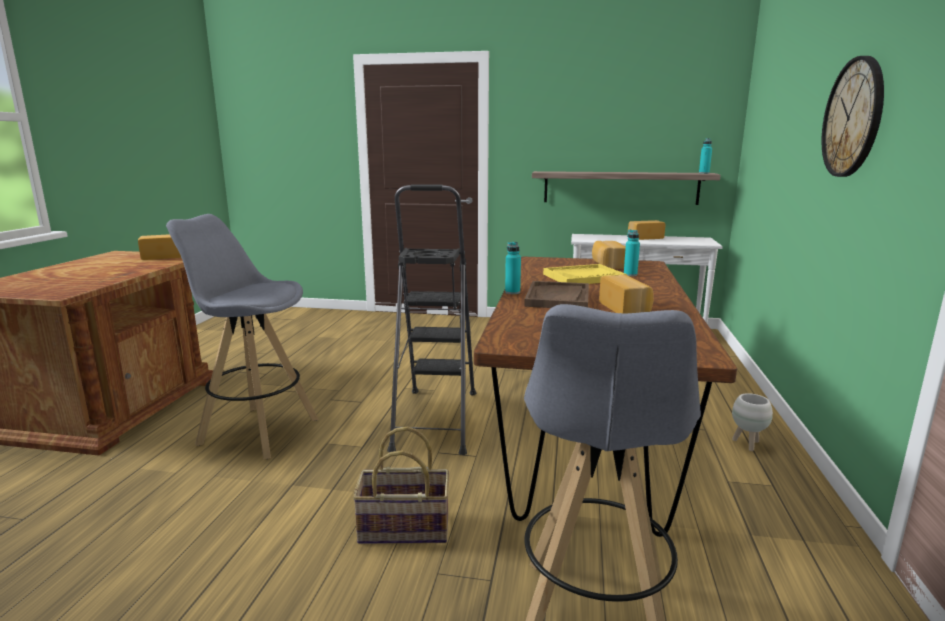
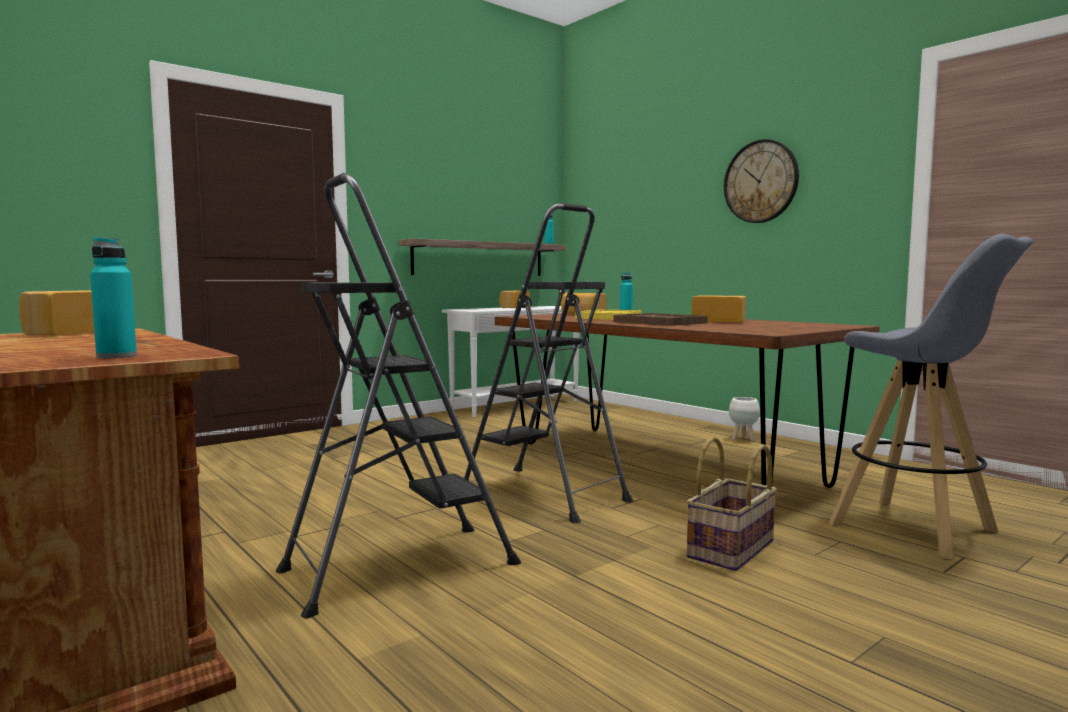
camera: 50 degrees left, 10 degrees down
grey stool [166,214,319,459] -> step ladder [276,173,521,619]
turquoise bottle [505,242,521,294] -> turquoise bottle moved to [90,237,137,358]

